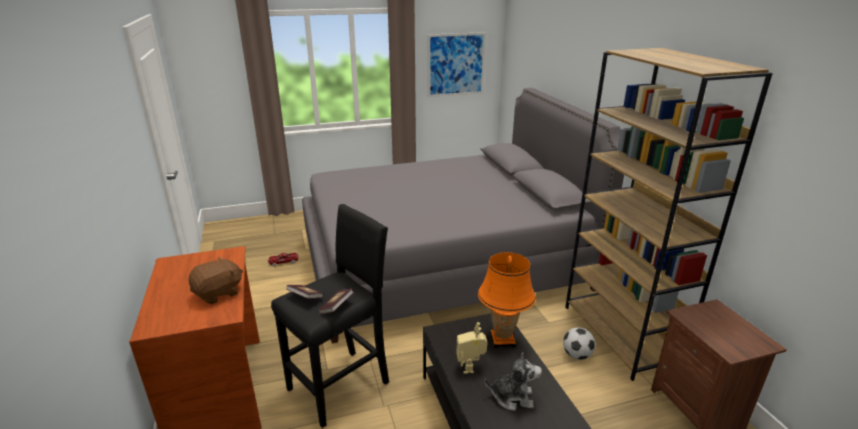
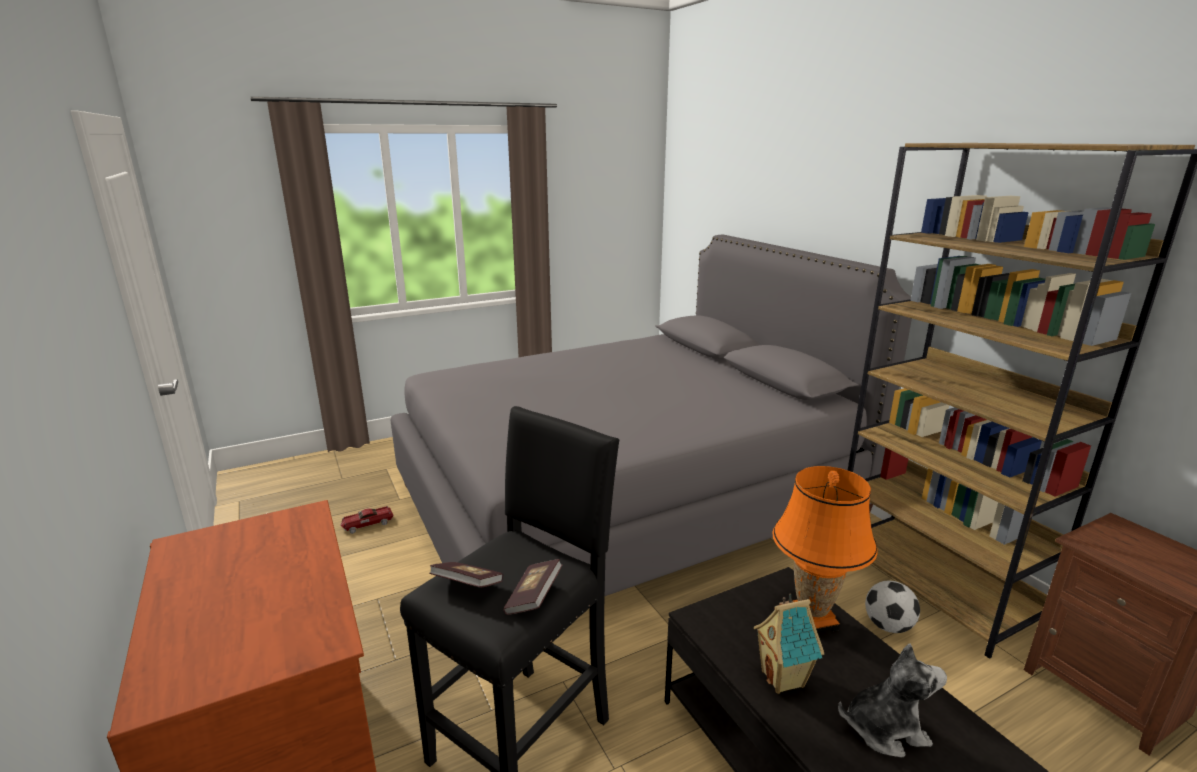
camera: 10 degrees left, 5 degrees down
brown plush toy [189,256,243,304] -> none
picture [428,32,486,97] -> none
toy robot [456,322,487,374] -> toy house [754,593,824,694]

